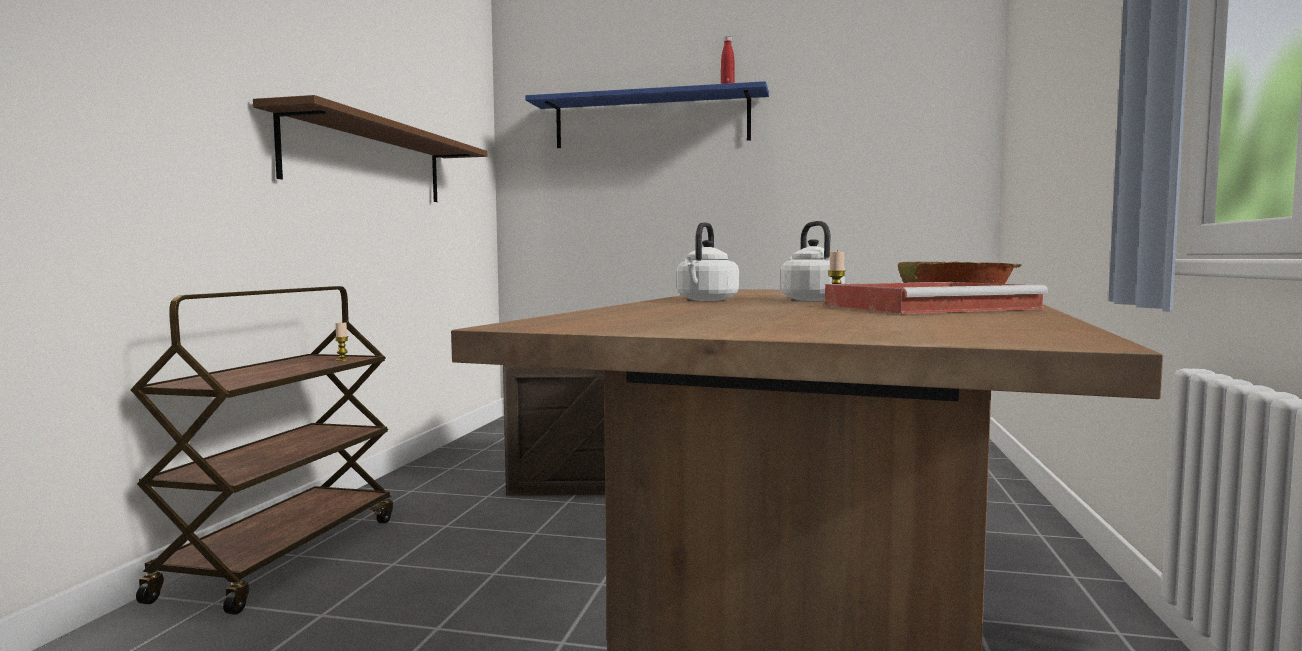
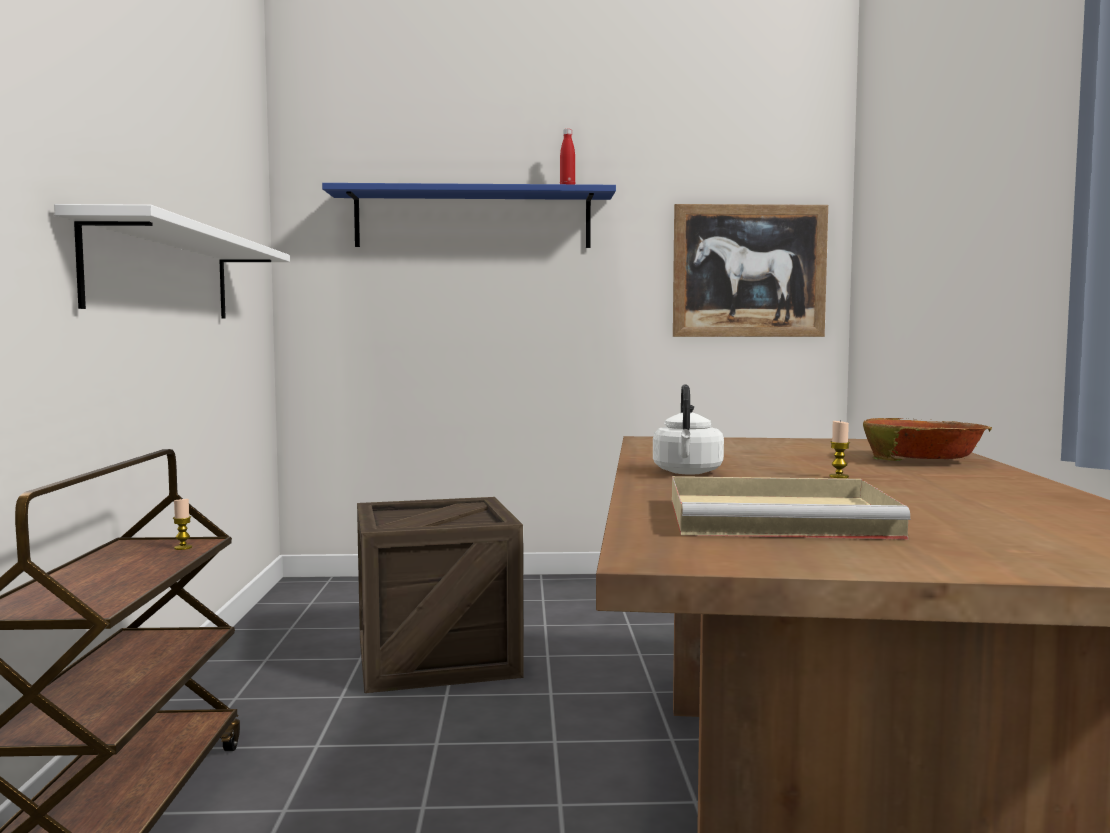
camera: 15 degrees left, 0 degrees up
brown shelf [253,95,487,202] -> white shelf [54,204,290,319]
white kettle [780,221,845,301] -> none
red tray [825,282,1048,314] -> none
none -> beige tray [672,476,911,540]
none -> picture [673,204,828,337]

